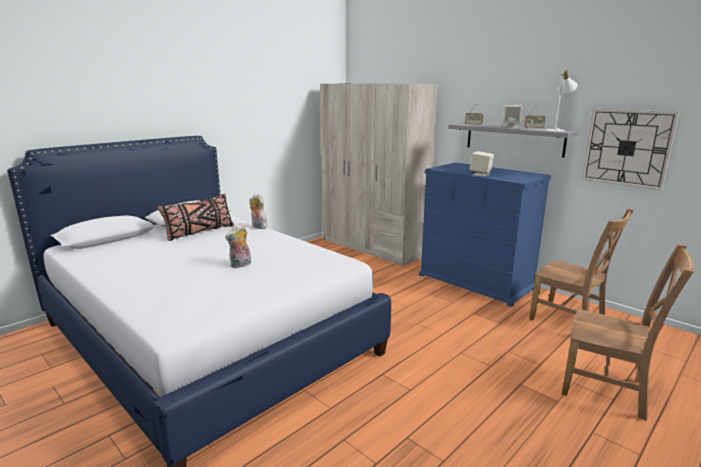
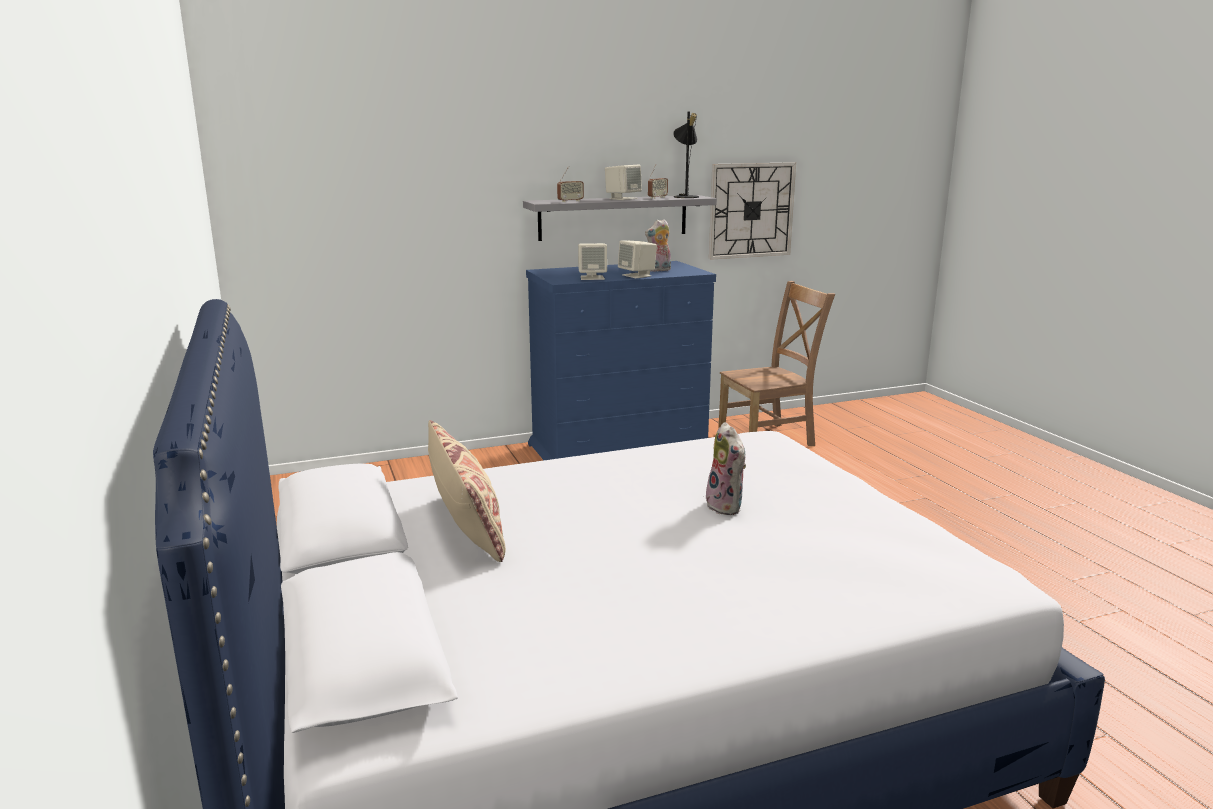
camera: 65 degrees left, 0 degrees up
black pillow [158,194,234,241] -> beige pillow [428,420,506,562]
plush toy [249,194,267,229] -> plush toy moved to [645,219,671,272]
beige wardrobe [320,84,438,266] -> none
white table lamp [545,69,578,131] -> black table lamp [673,112,699,198]
brown chair [562,244,695,421] -> none
none -> beige speaker [578,243,607,280]

